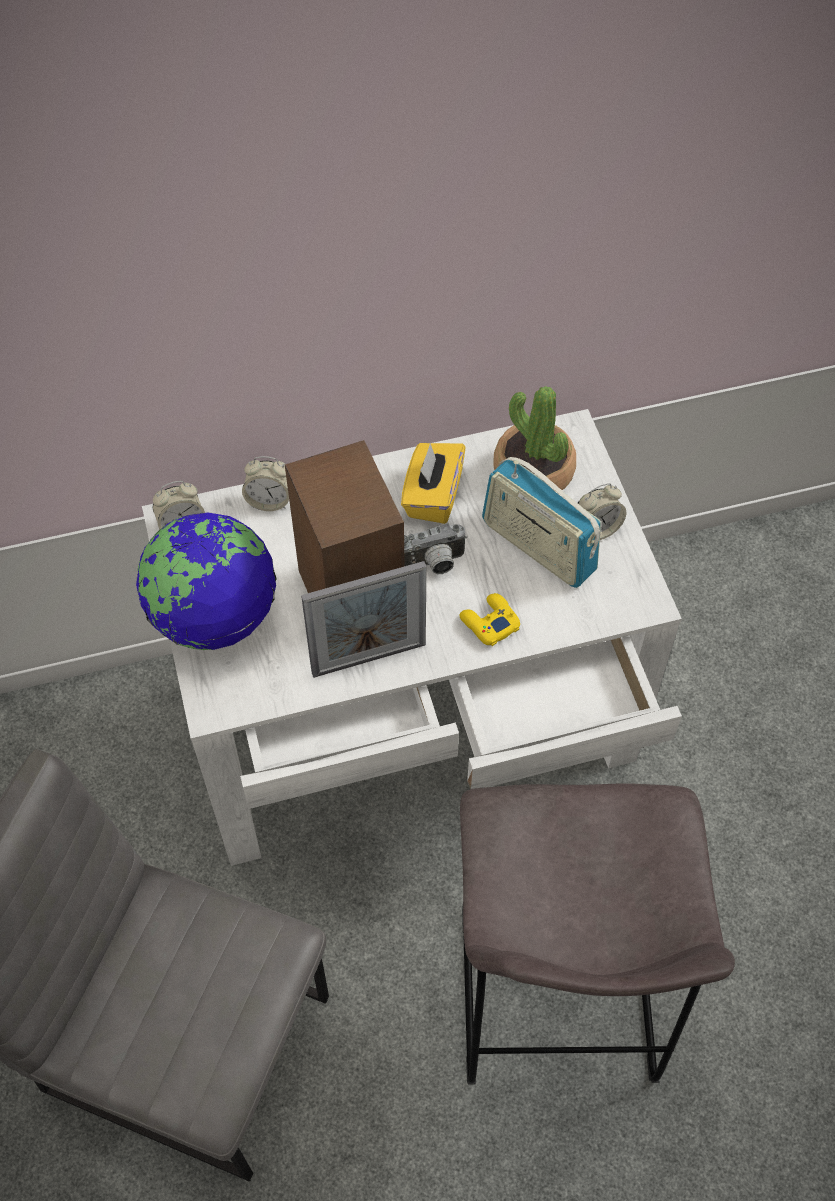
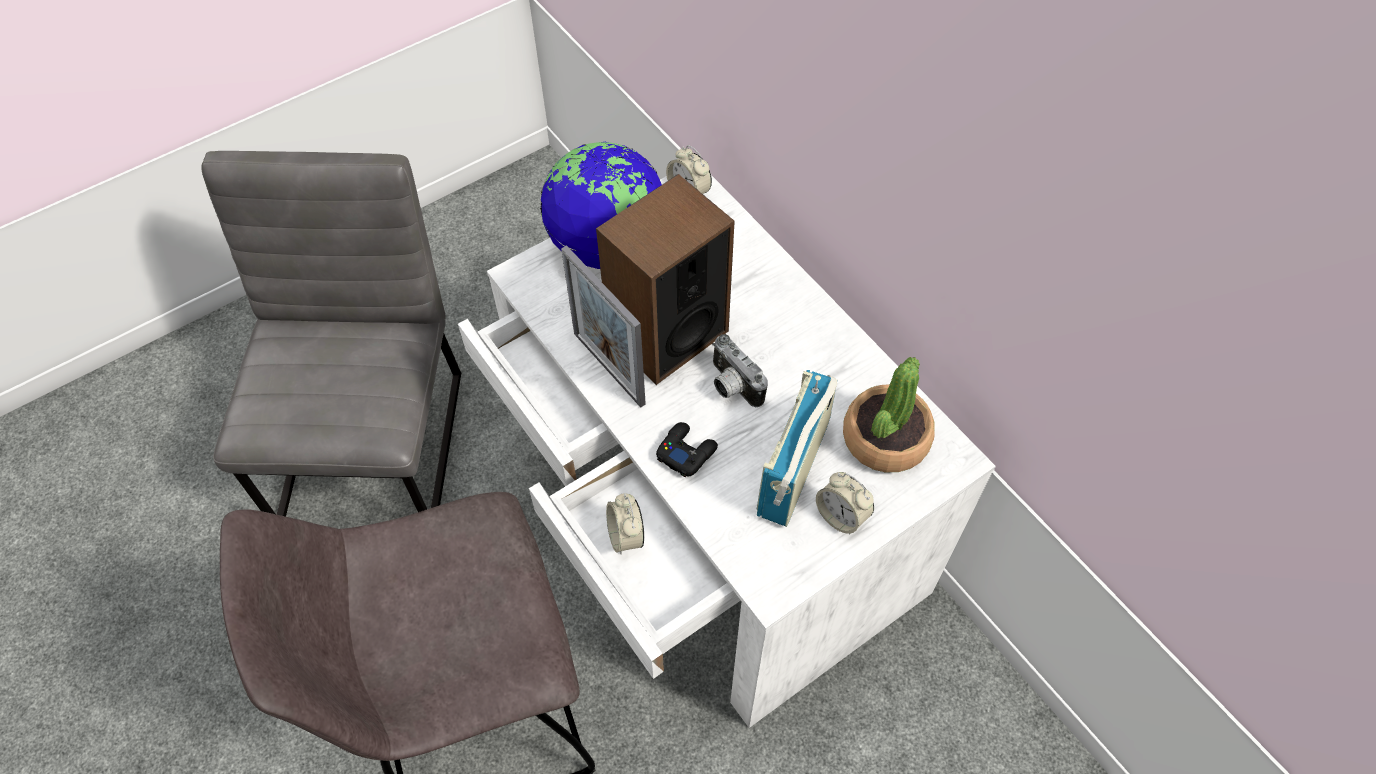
camera: 70 degrees right, 0 degrees up
alarm clock [242,456,289,511] -> alarm clock moved to [606,493,644,554]
yellow tissue box [401,443,466,524] -> none
yellow game controller [459,593,520,646] -> black game controller [656,422,718,477]

